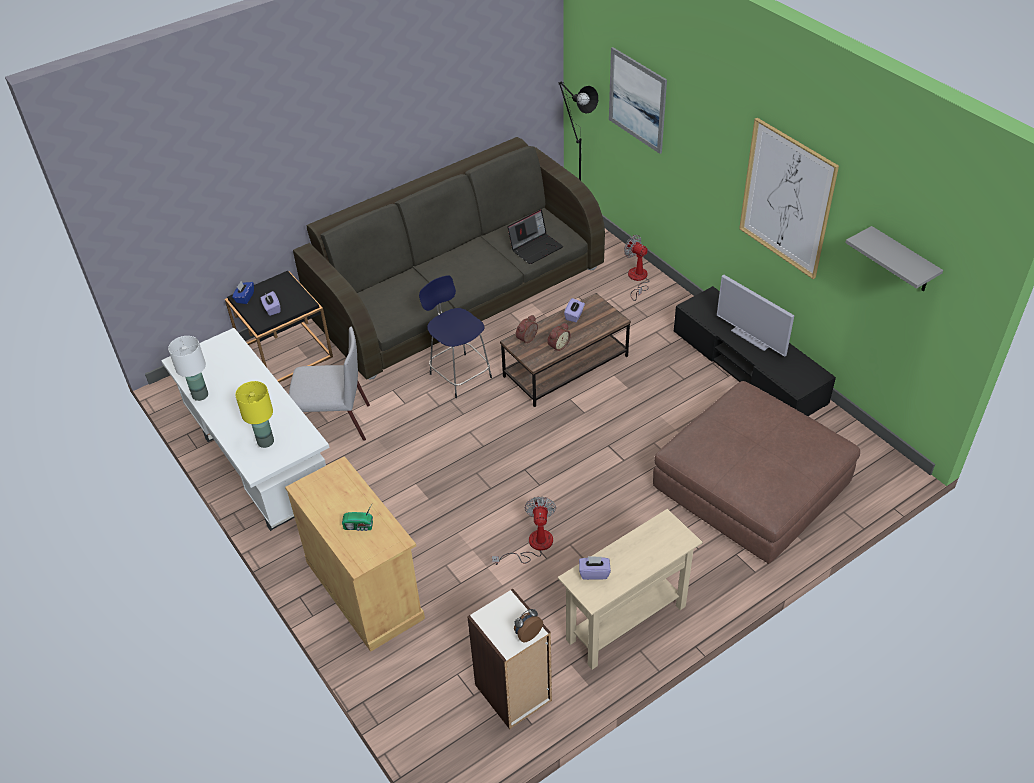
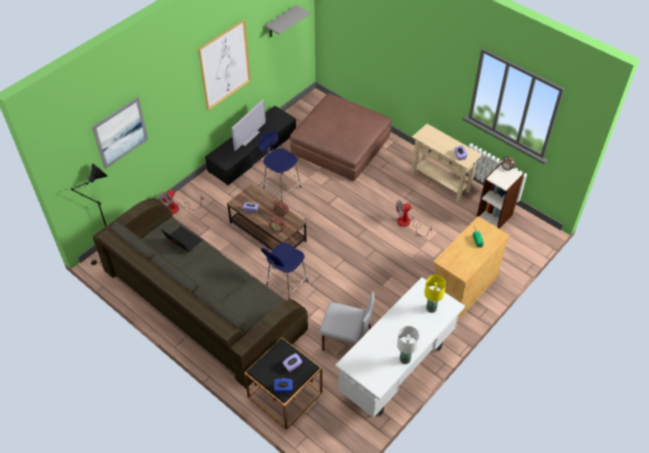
camera: 105 degrees left, 5 degrees up
grey chair [289,327,370,441] -> grey chair turned 120 degrees clockwise [320,292,374,351]
none -> blue stool [258,130,301,202]

